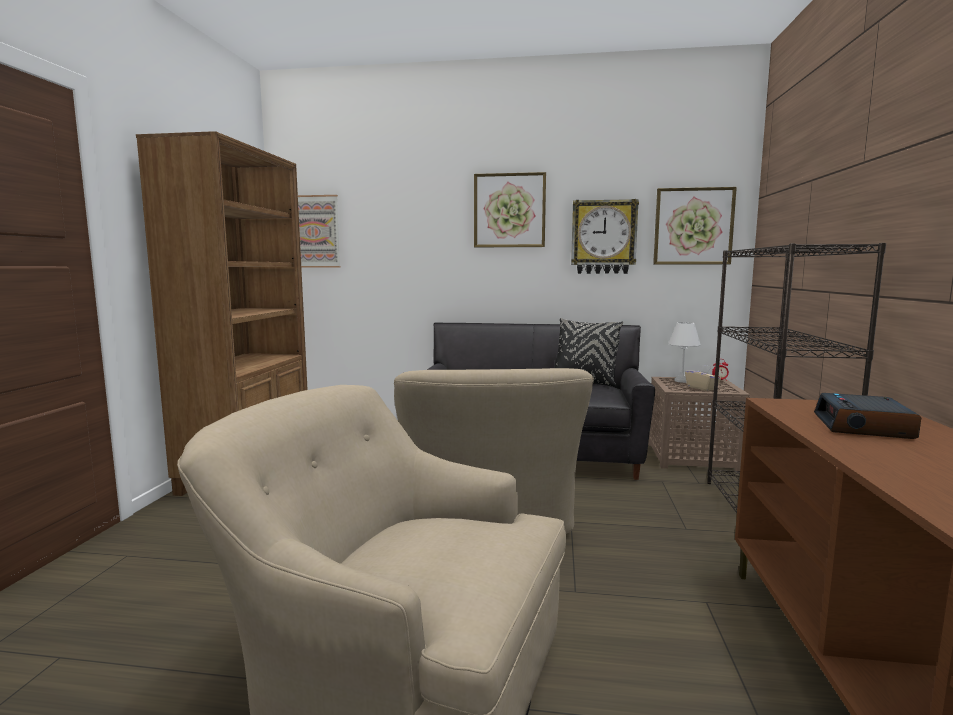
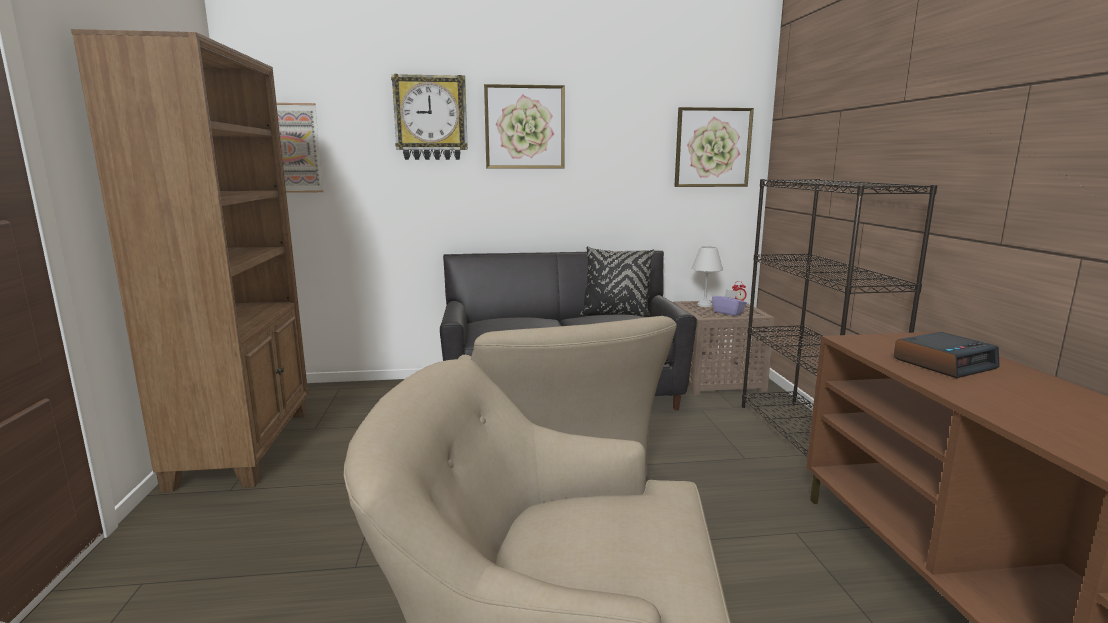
camera: 15 degrees left, 5 degrees up
wall clock [571,199,639,274] -> wall clock moved to [391,74,468,160]
beige tissue box [685,364,721,391] -> purple tissue box [712,289,747,316]
alarm clock [814,393,921,439] -> alarm clock turned 120 degrees counterclockwise [894,332,1000,378]

